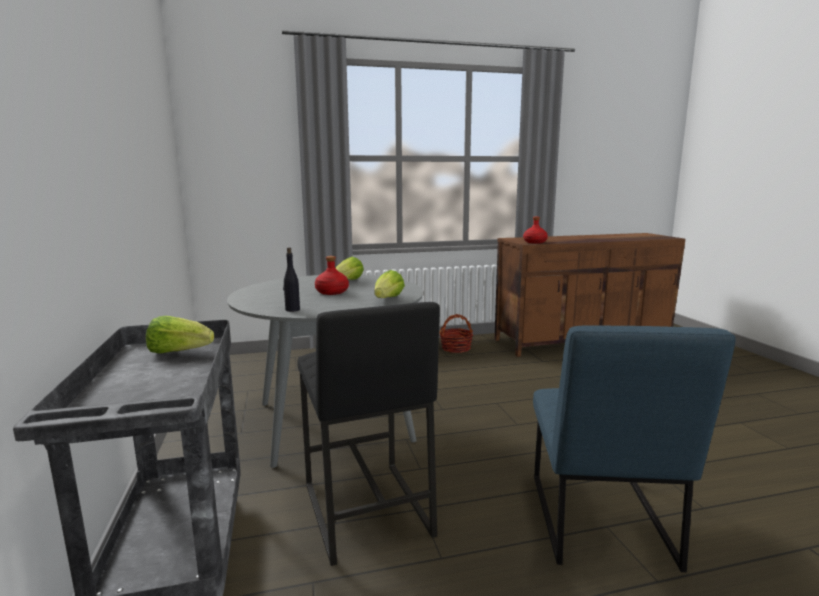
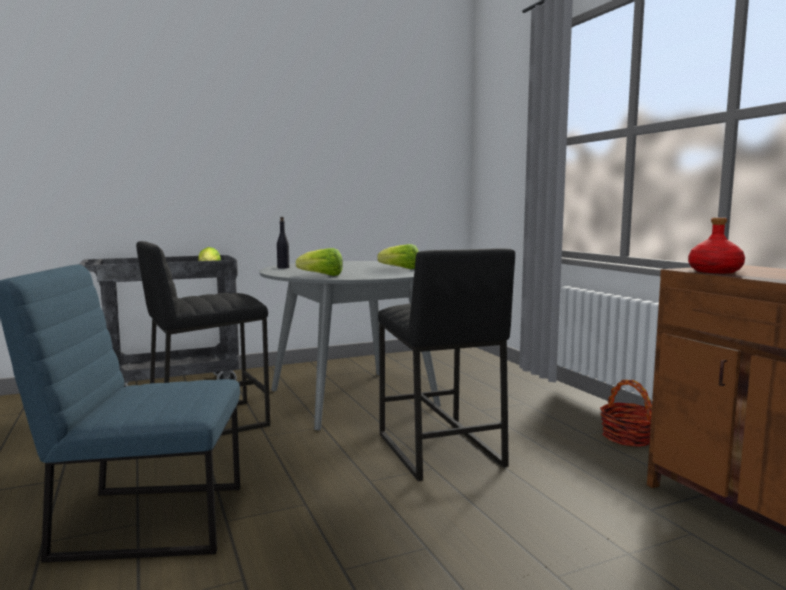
camera: 80 degrees right, 5 degrees down
red bottle [315,256,349,295] -> none
none -> black stool [378,248,515,481]

